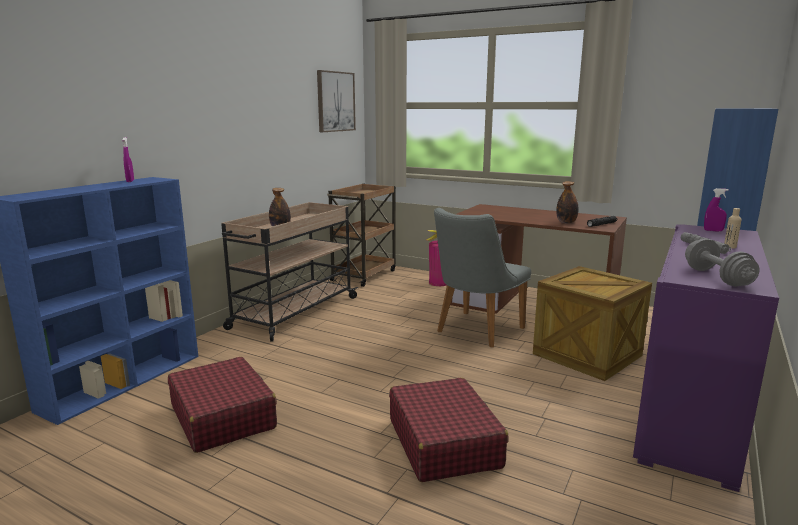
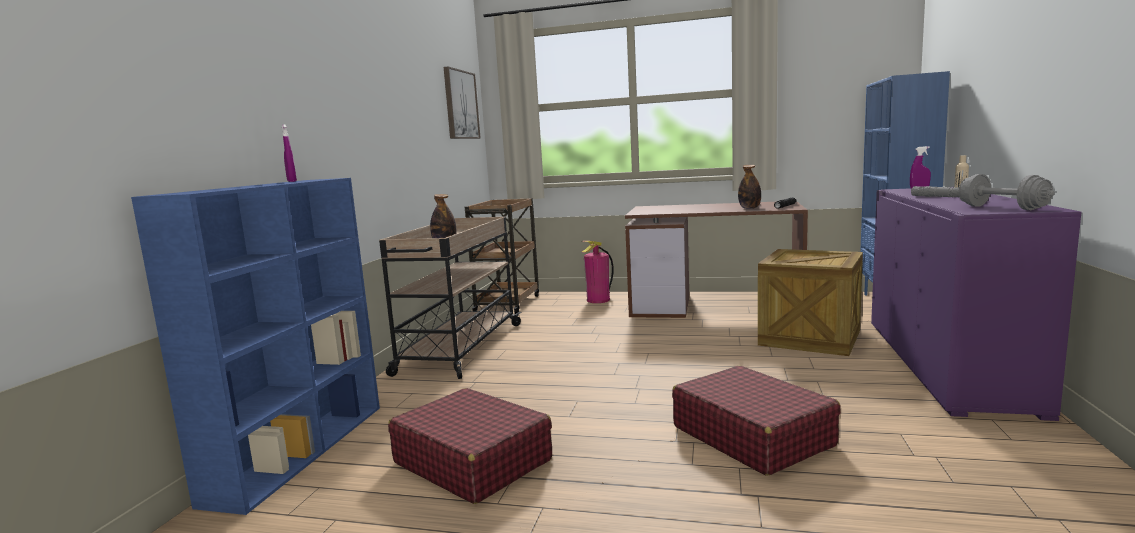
camera: 15 degrees left, 5 degrees down
grey chair [434,208,531,347] -> none

